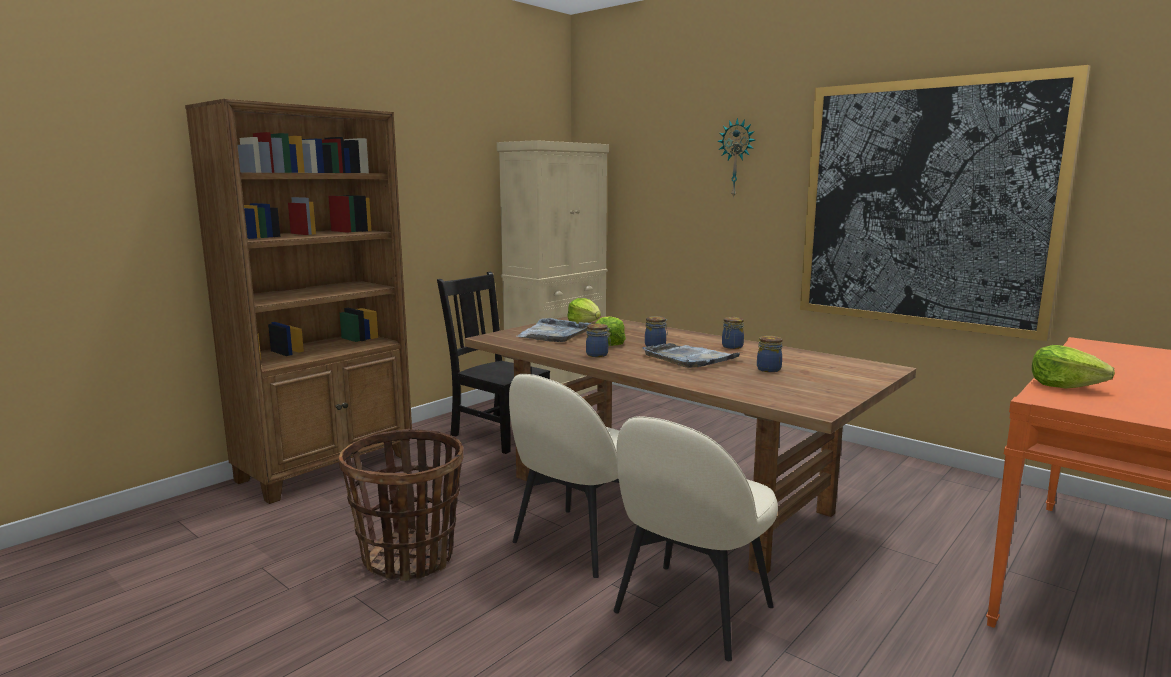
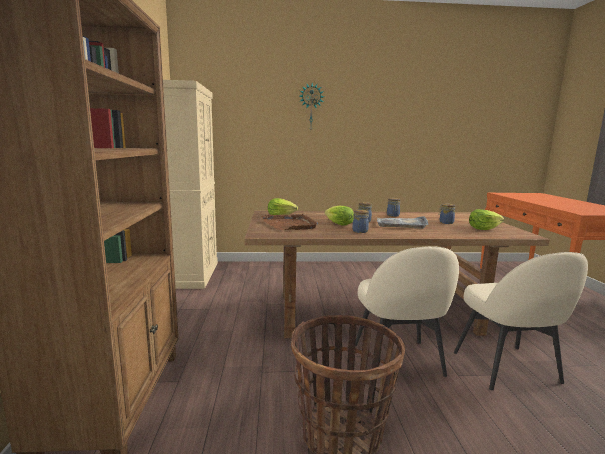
camera: 45 degrees left, 0 degrees up
black chair [437,272,550,454] -> none
grey tray [517,318,592,342] -> brown tray [261,213,318,230]
picture [800,65,1090,341] -> none
lettuce [1032,345,1115,389] -> lettuce moved to [469,209,504,230]

